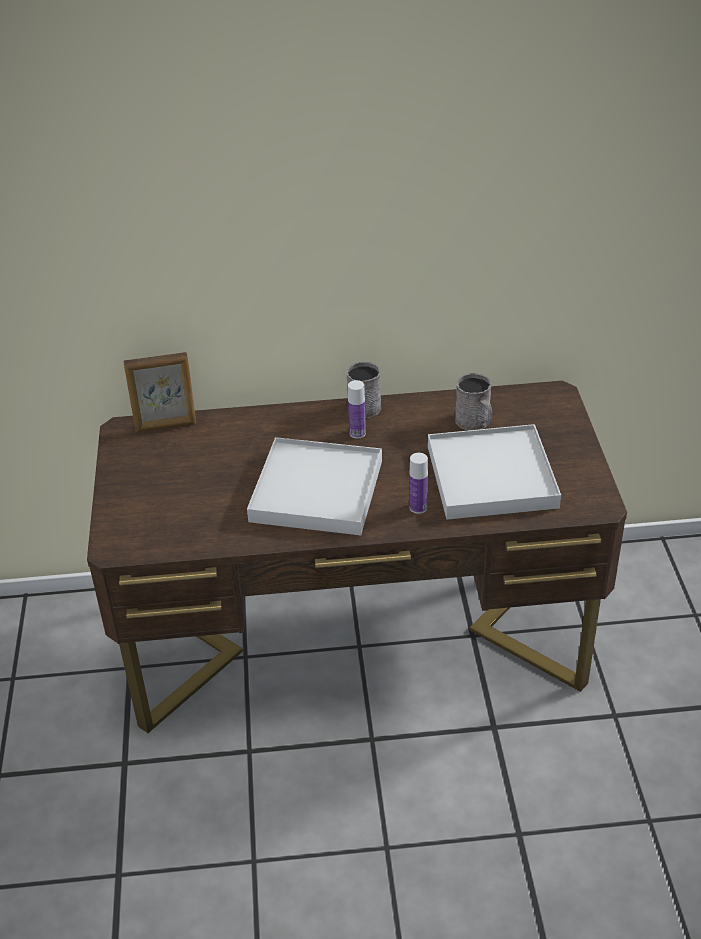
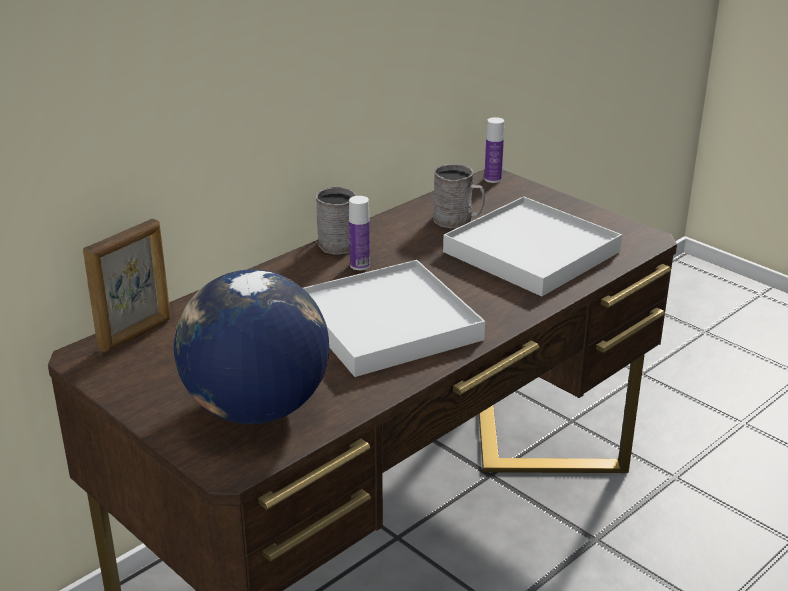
camera: 40 degrees left, 10 degrees down
bottle [409,453,428,514] -> bottle moved to [484,117,504,183]
none -> globe [174,269,329,424]

